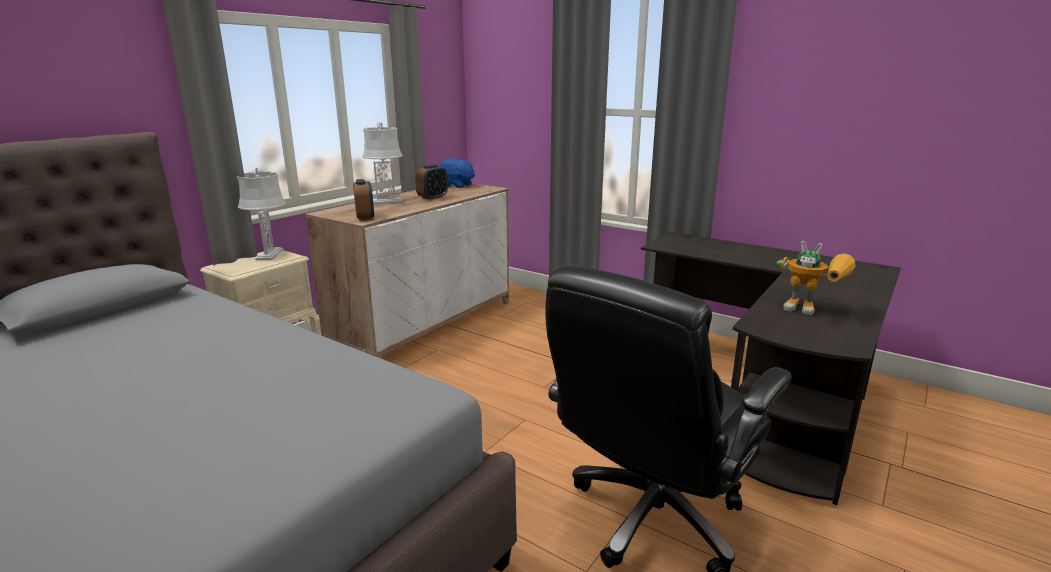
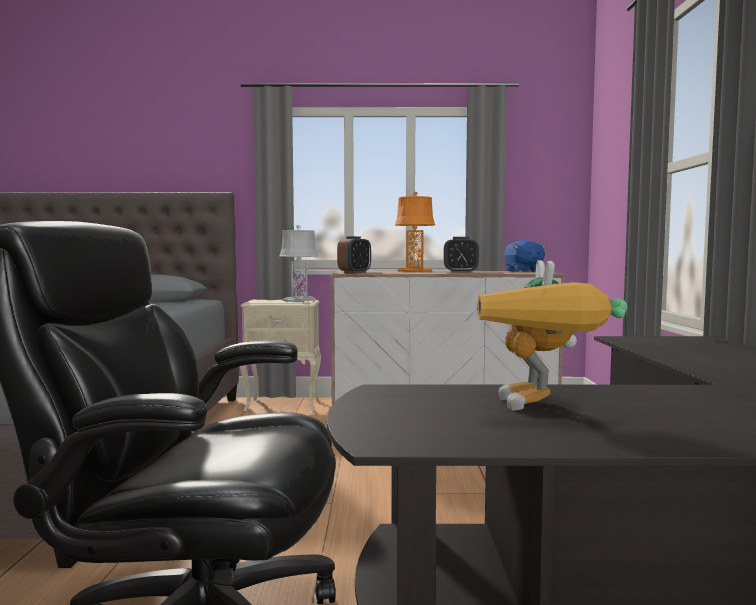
camera: 55 degrees right, 15 degrees down
grey table lamp [362,122,403,204] -> orange table lamp [395,192,435,272]

